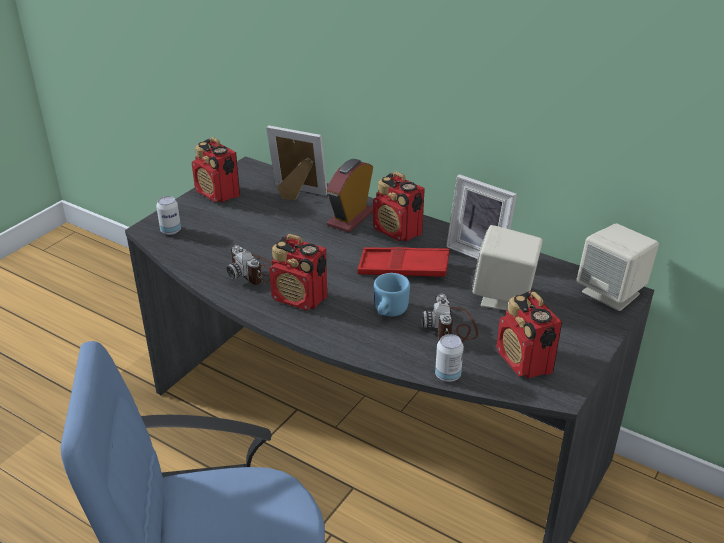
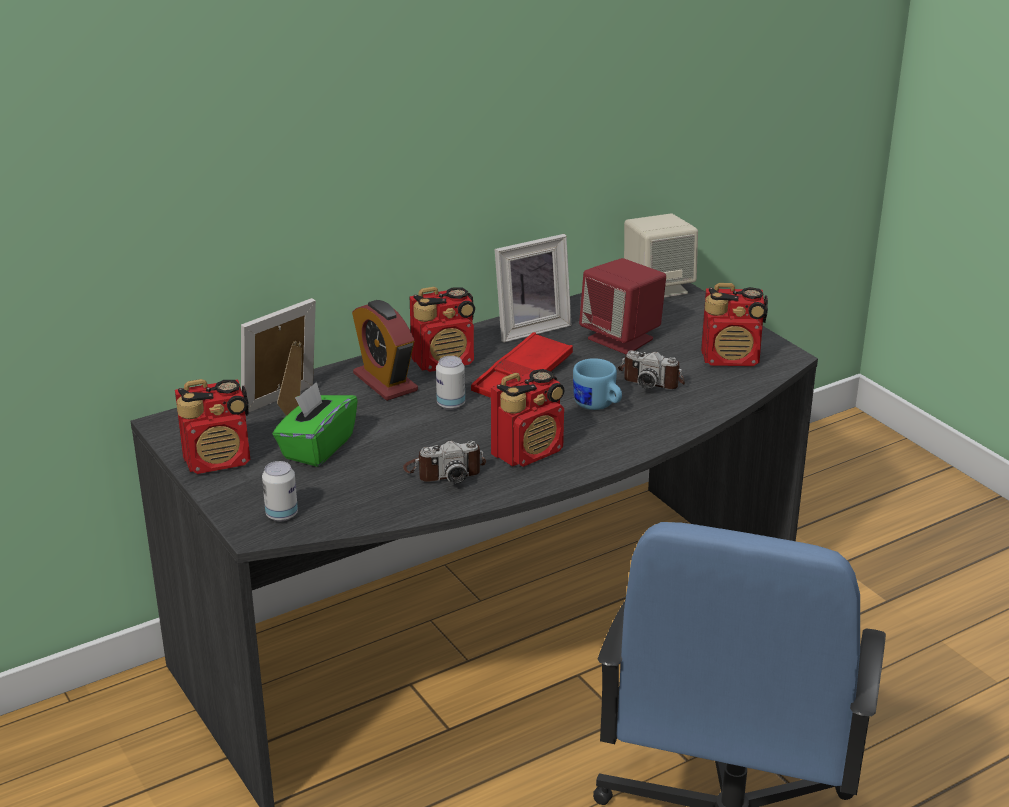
camera: 65 degrees left, 5 degrees down
can [435,334,464,382] -> can moved to [436,356,465,410]
beige speaker [472,225,543,311] -> red speaker [579,258,666,354]
none -> green tissue box [273,382,358,467]

